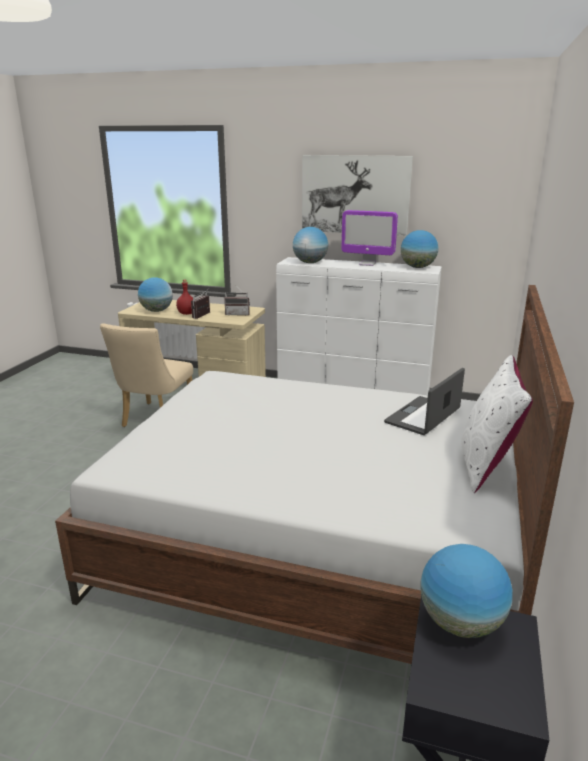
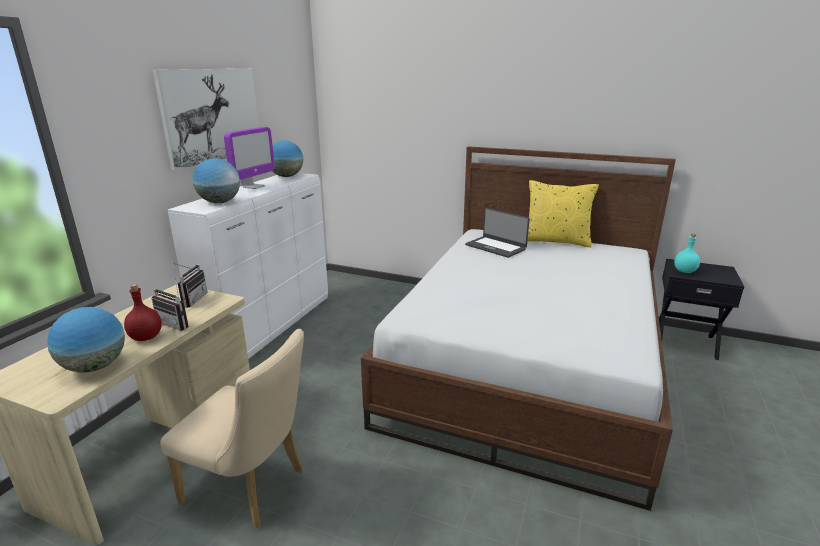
camera: 85 degrees left, 0 degrees up
globe [420,544,513,638] -> turquoise bottle [674,234,700,273]
white pillow [462,355,533,493] -> yellow pillow [528,180,599,247]

